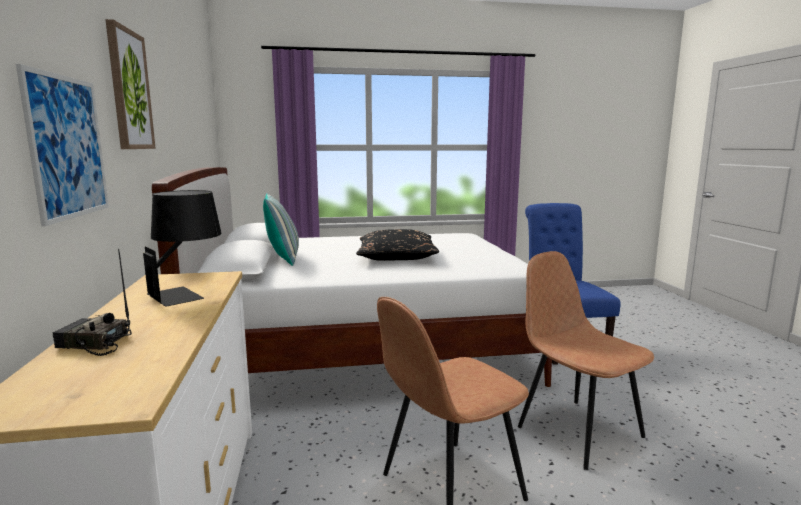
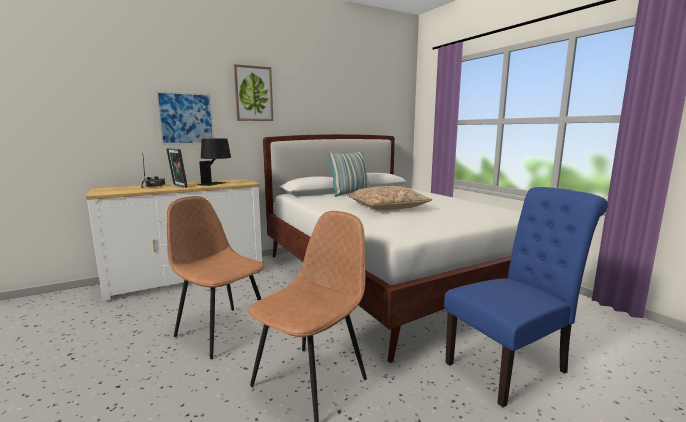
camera: 70 degrees right, 0 degrees up
black pillow [356,229,439,261] -> beige pillow [347,186,432,210]
none -> picture frame [166,148,188,188]

